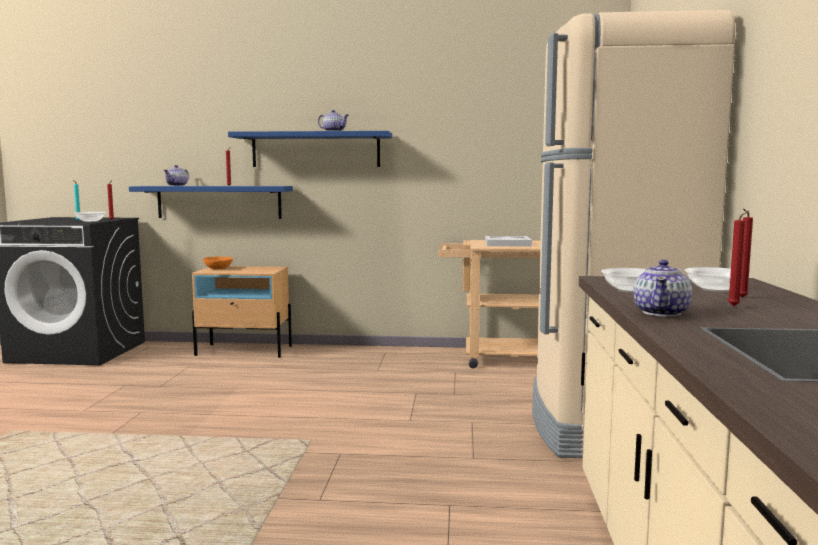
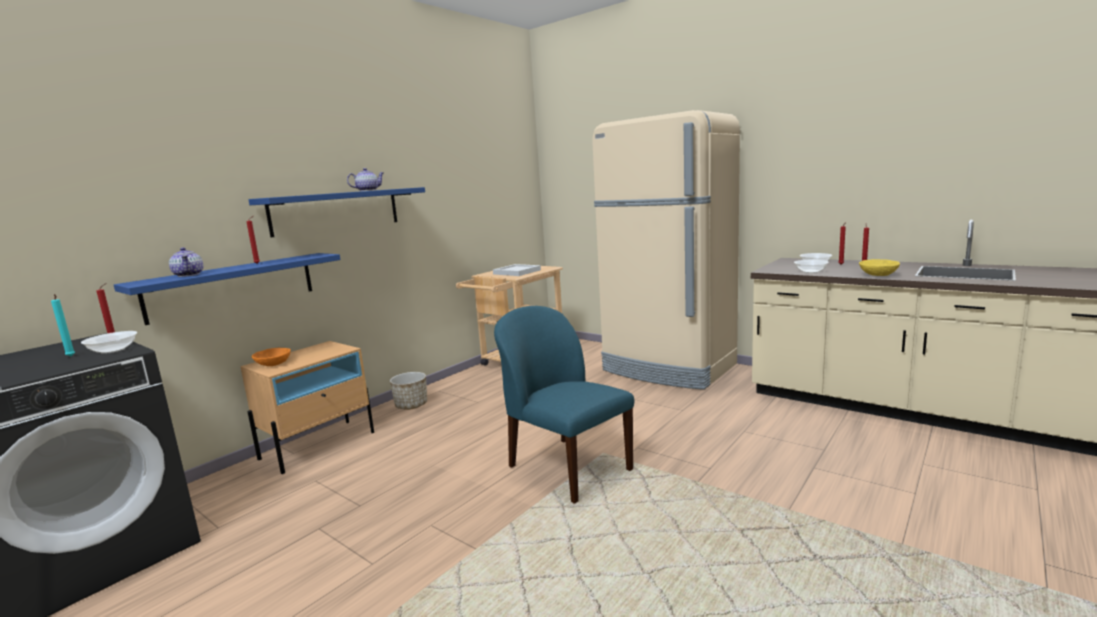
camera: 55 degrees left, 5 degrees up
teapot [633,260,692,317] -> yellow bowl [859,259,900,276]
none -> planter [390,372,427,410]
none -> blue chair [494,306,634,504]

